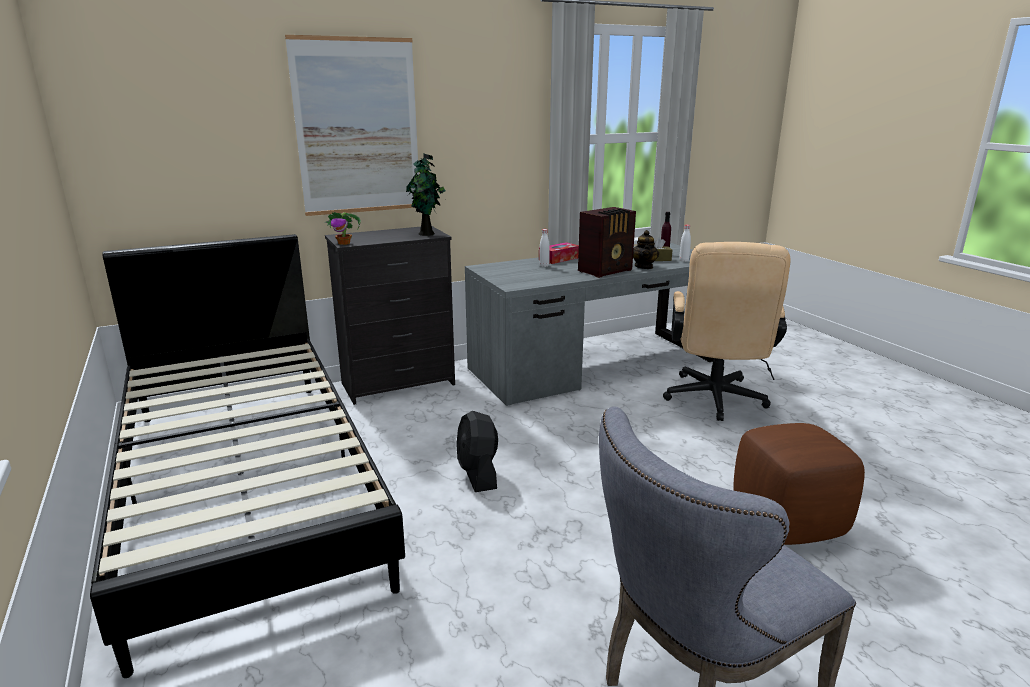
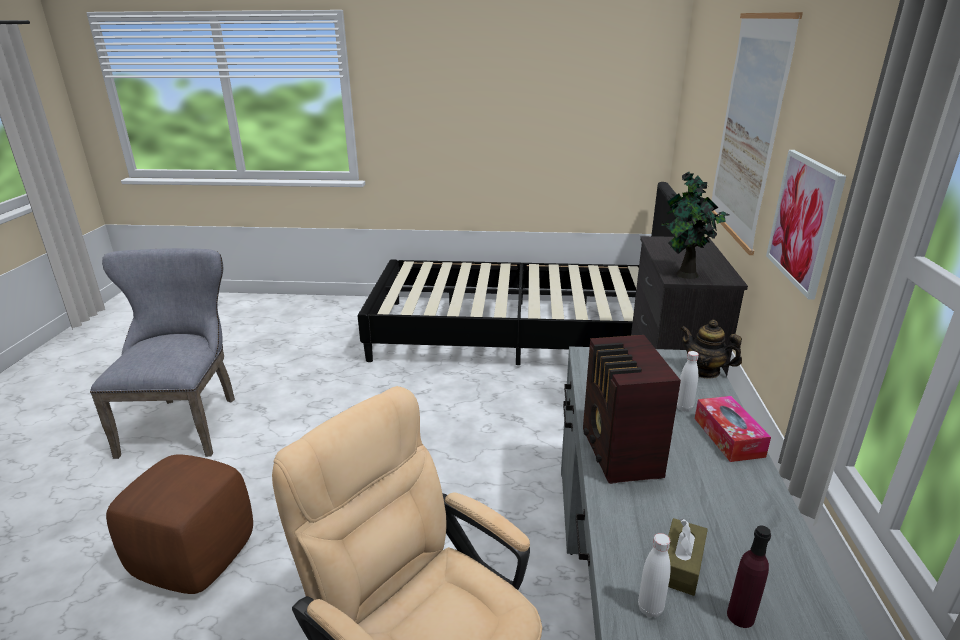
camera: 120 degrees right, 5 degrees up
potted plant [324,212,361,245] -> none
black fan [456,411,498,492] -> none
teapot [633,230,659,269] -> teapot moved to [680,320,742,379]
none -> picture [766,150,847,300]

